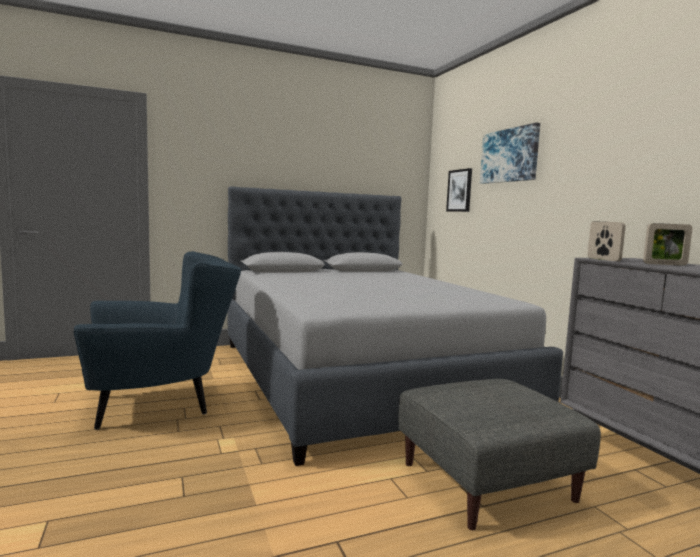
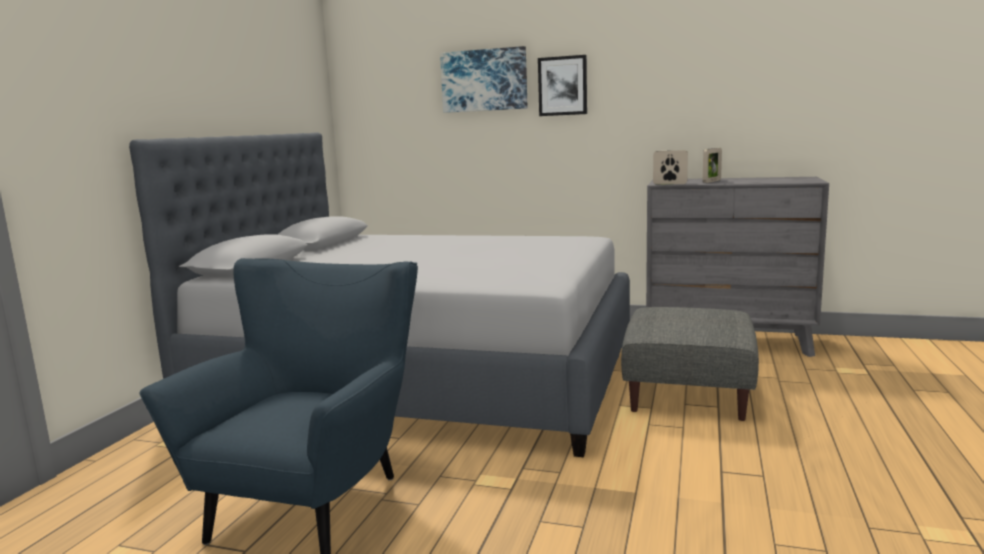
camera: 50 degrees left, 5 degrees up
picture [446,168,472,212] -> picture moved to [538,55,587,116]

